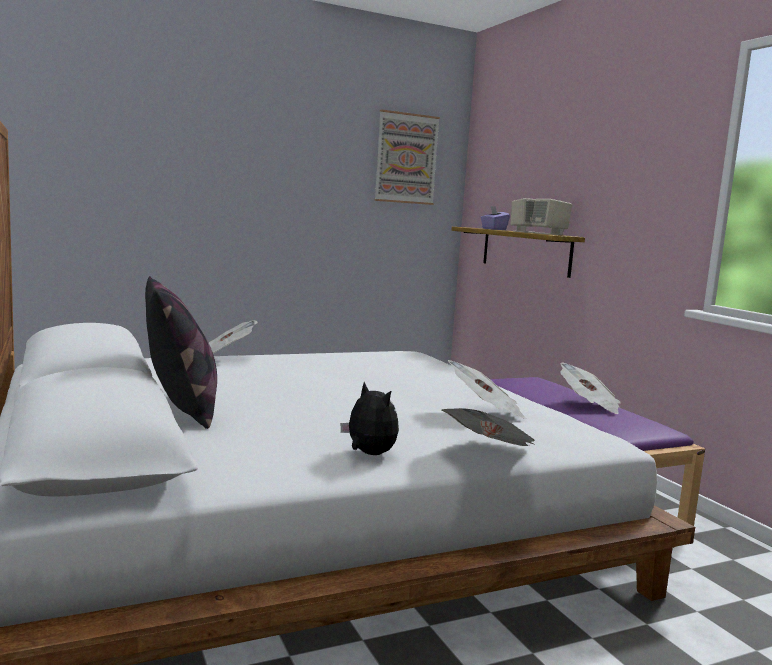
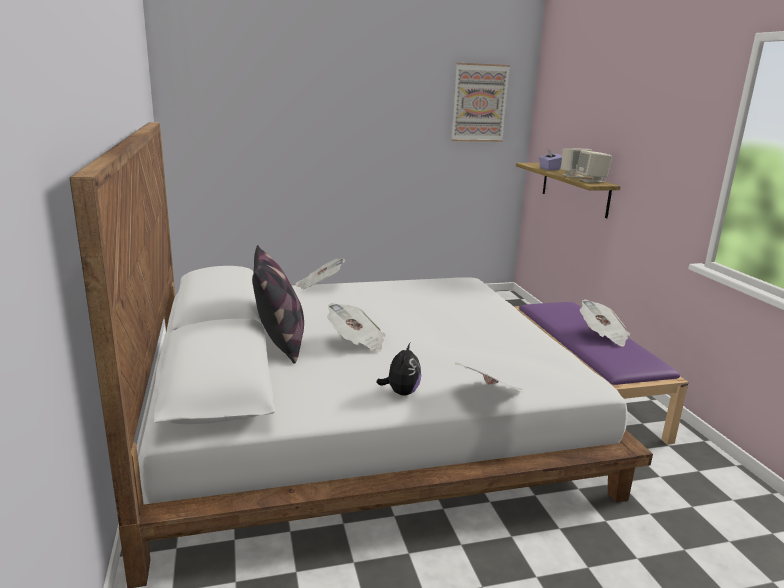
camera: 10 degrees right, 10 degrees up
plush toy [340,382,399,455] -> plush toy turned 45 degrees clockwise [376,343,421,396]
newspaper [448,360,526,419] -> newspaper moved to [327,303,385,352]

